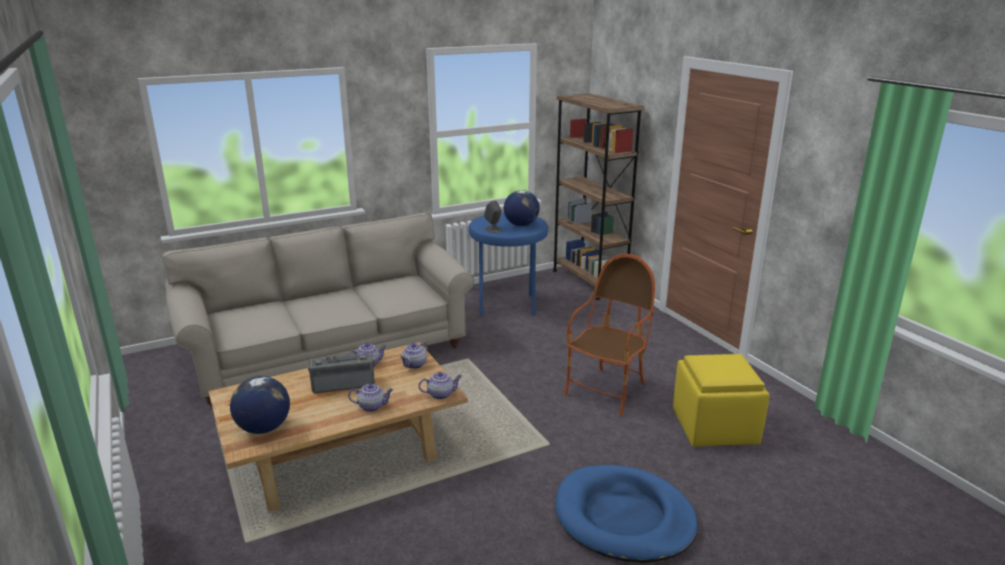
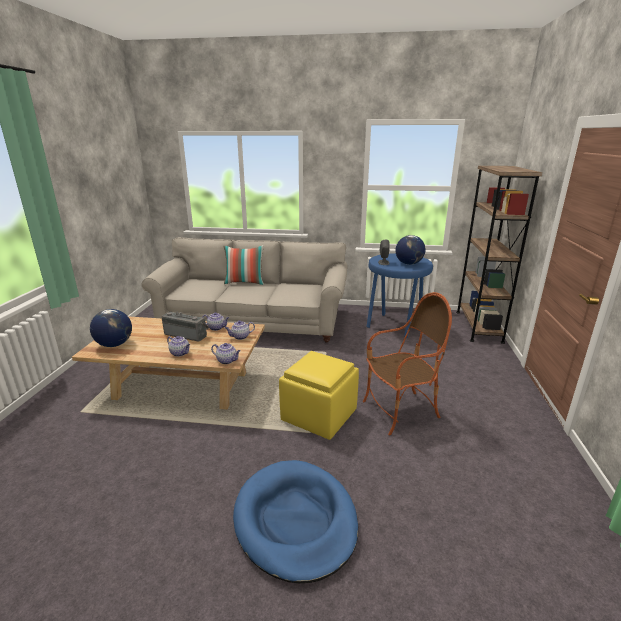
camera: 35 degrees right, 0 degrees up
yellow ottoman [673,354,769,447] -> yellow ottoman moved to [279,351,359,440]
none -> pillow [223,245,264,285]

